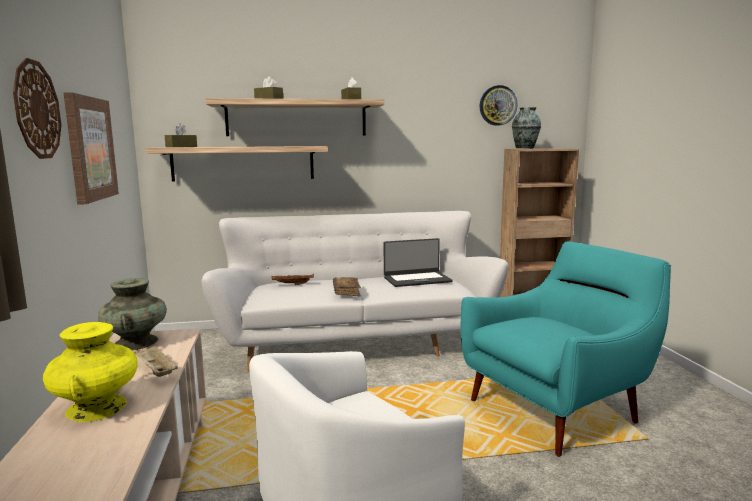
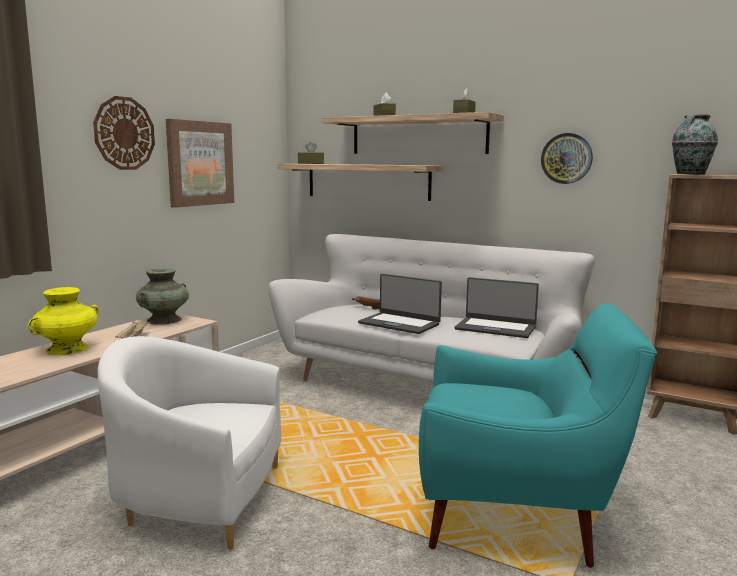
camera: 40 degrees right, 0 degrees up
brown book [333,277,361,296] -> laptop [358,274,442,334]
wall clock [480,85,518,126] -> wall clock moved to [541,133,593,184]

